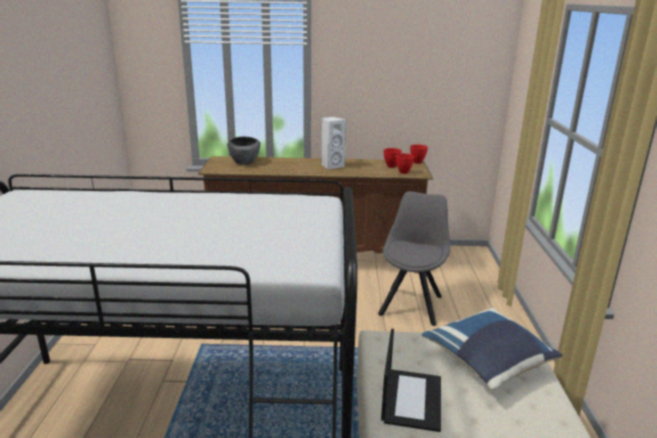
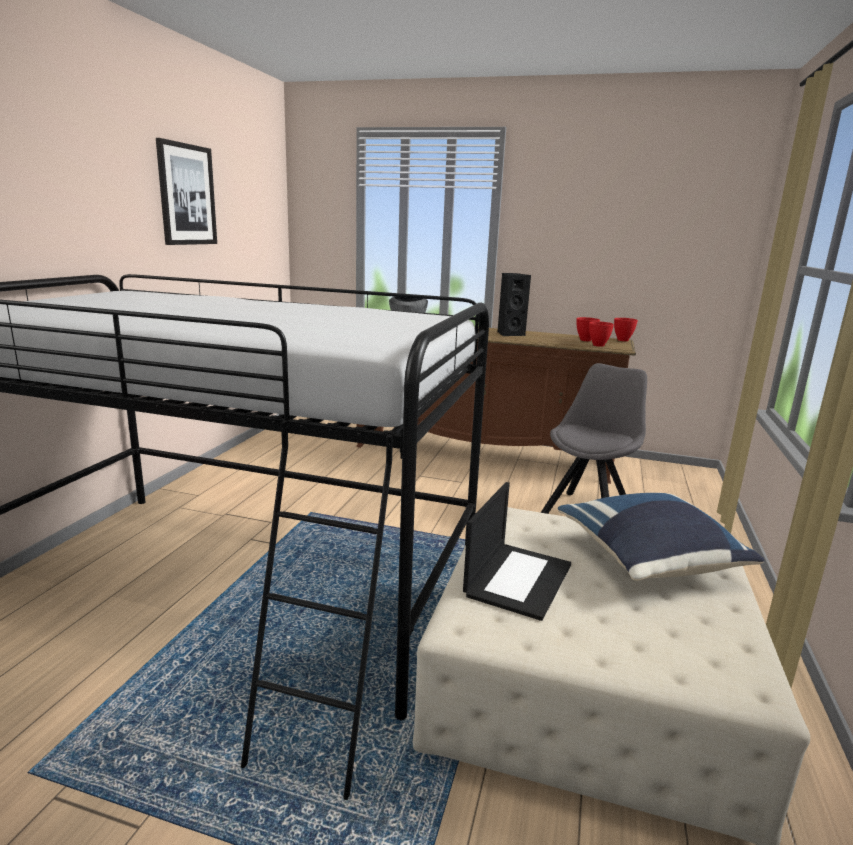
camera: 15 degrees right, 5 degrees down
white speaker [321,116,346,170] -> black speaker [498,273,531,336]
none -> picture [156,138,217,245]

